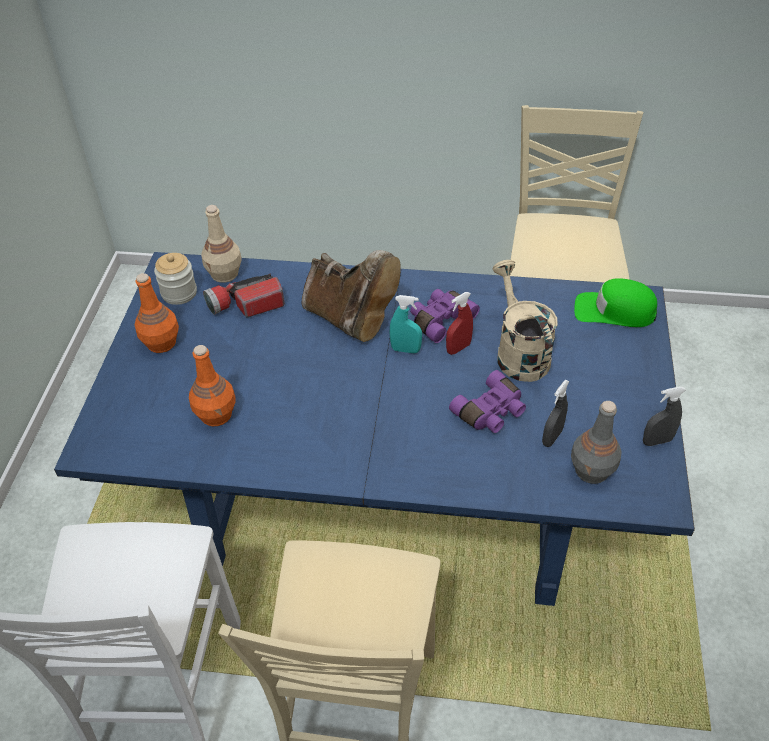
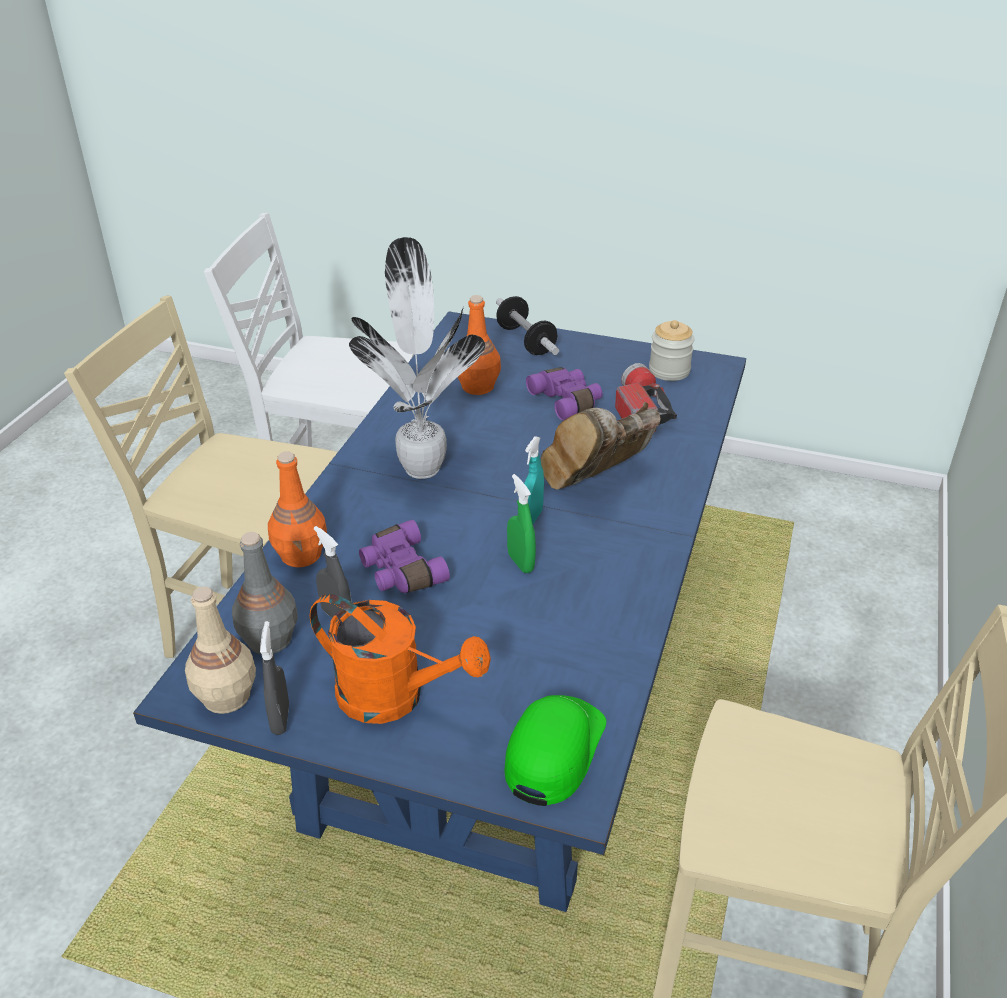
camera: 100 degrees right, 10 degrees down
orange bottle [135,273,179,353] -> orange bottle moved to [268,451,327,567]
beige bottle [201,205,242,283] -> beige bottle moved to [185,587,256,714]
purple binoculars [410,289,480,343] -> purple binoculars moved to [526,367,603,420]
red spray bottle [446,292,473,355] -> green spray bottle [507,474,536,573]
beige watering can [493,260,558,382] -> none
none -> orange watering can [310,594,491,724]
none -> potted plant [349,237,485,479]
none -> dumbbell [496,296,559,355]

